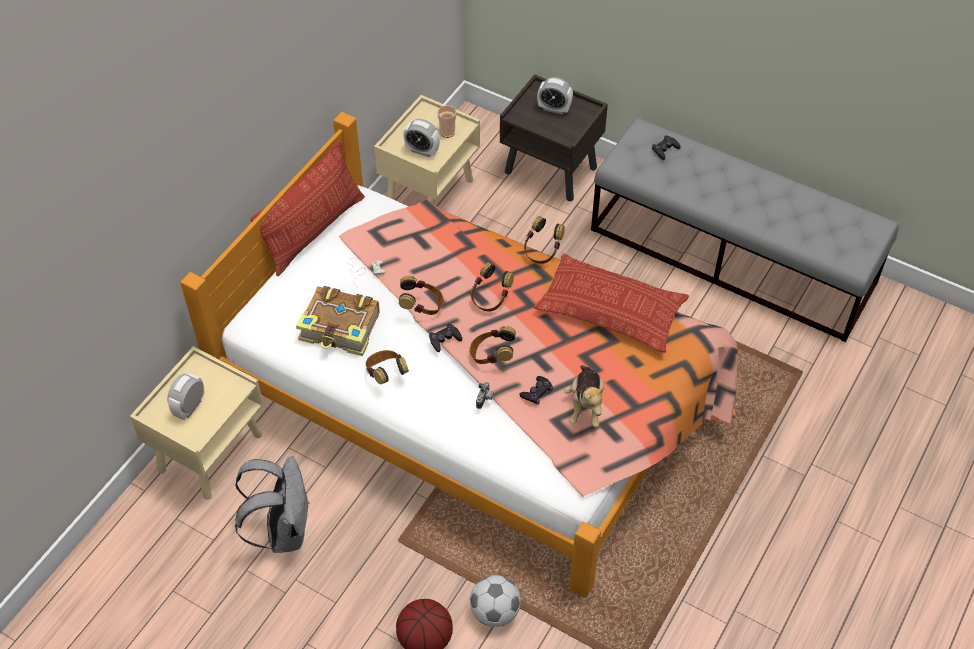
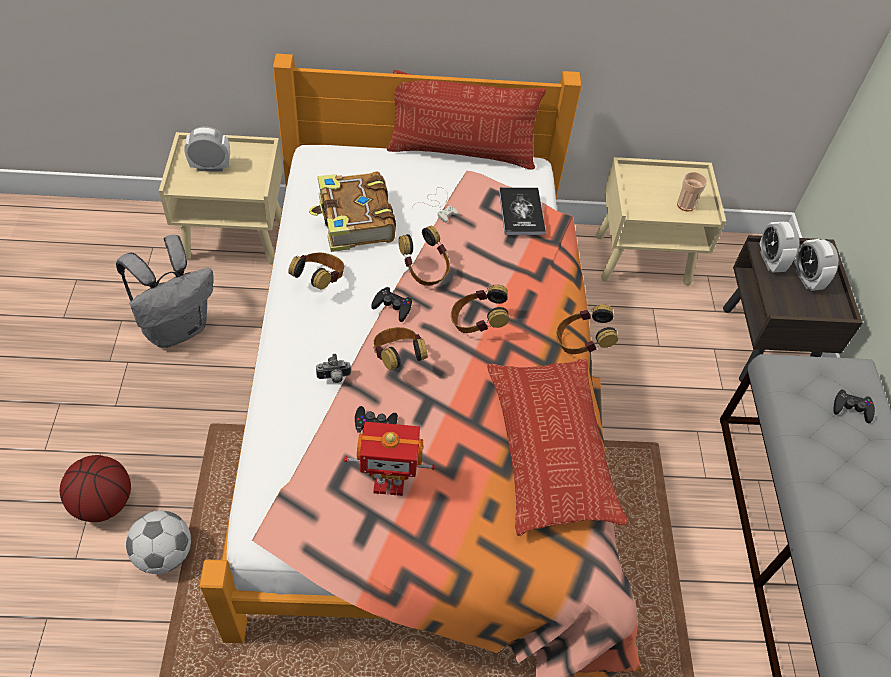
camera: 55 degrees right, 0 degrees up
alarm clock [403,119,440,157] -> alarm clock moved to [759,222,800,273]
plush toy [564,365,604,428] -> toy robot [343,422,436,496]
none -> book [499,187,546,235]

